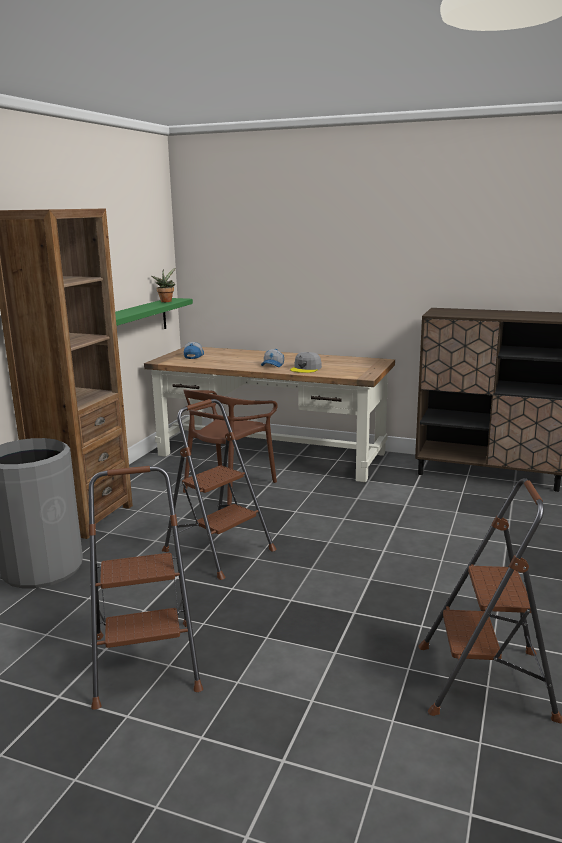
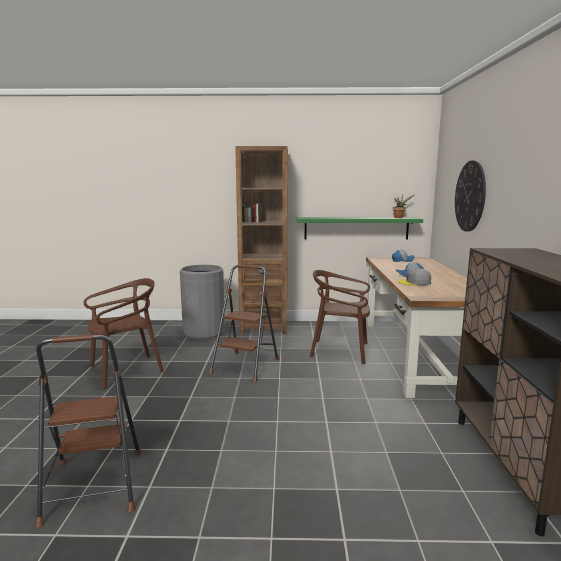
camera: 70 degrees right, 5 degrees down
brown step ladder [89,466,203,710] -> brown chair [84,278,164,389]
none -> wall clock [455,160,486,232]

